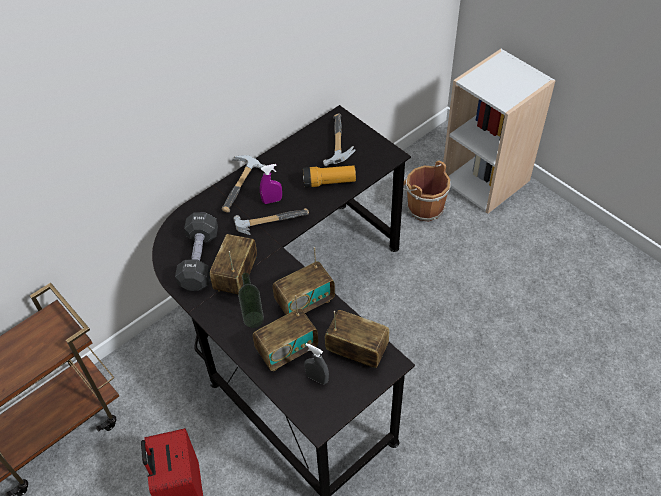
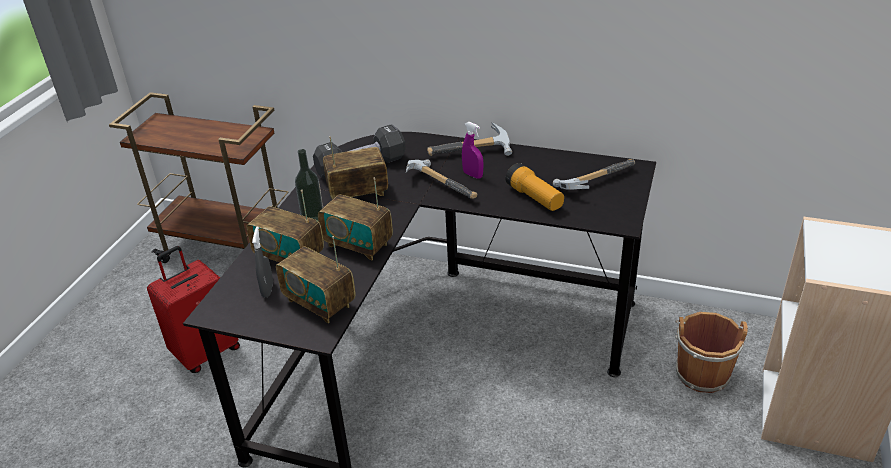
camera: 60 degrees right, 15 degrees down
radio [325,310,389,368] -> radio turned 135 degrees clockwise [276,236,355,323]

